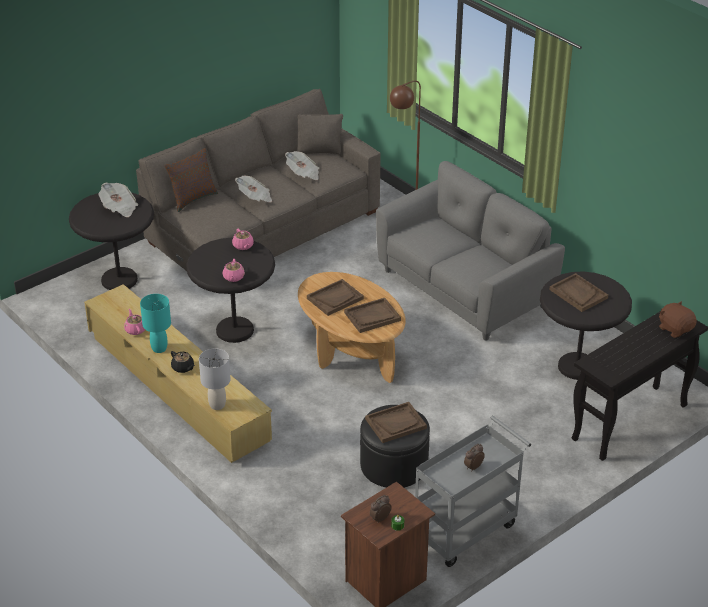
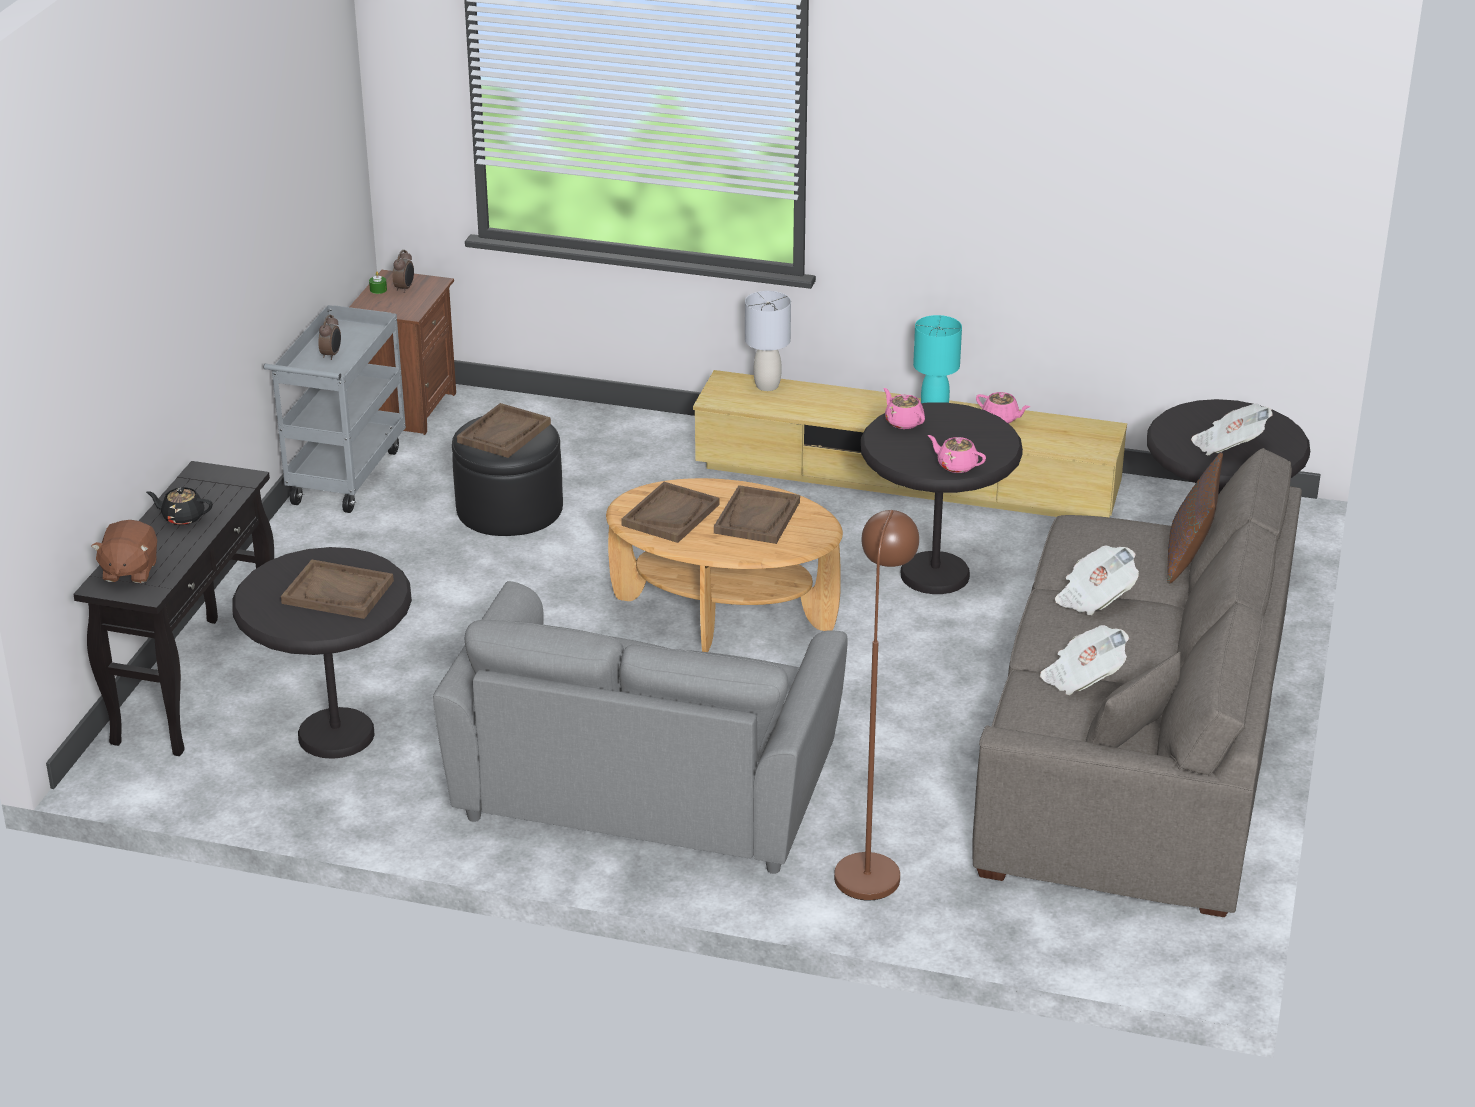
camera: 145 degrees right, 5 degrees down
black teapot [171,351,195,373] -> black teapot moved to [146,487,213,525]
brown plush toy [659,301,697,338] -> brown plush toy turned 75 degrees clockwise [91,520,157,583]

